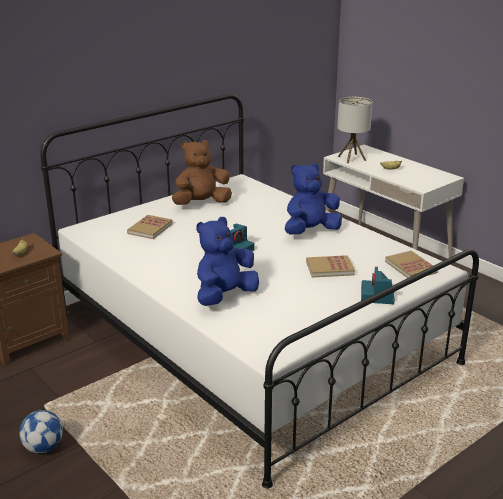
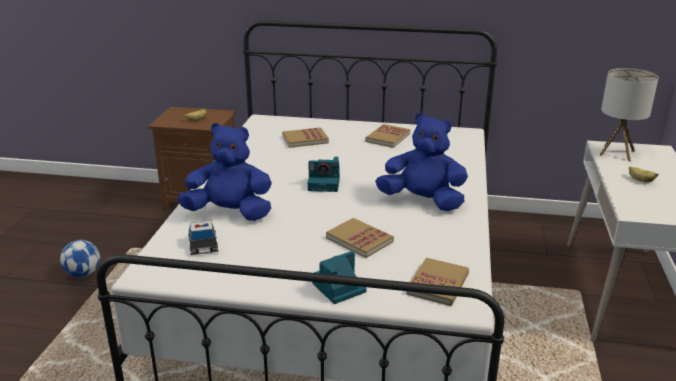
camera: 50 degrees right, 0 degrees up
brown plush toy [172,140,232,205] -> book [365,124,410,148]
none -> toy car [188,221,219,255]

